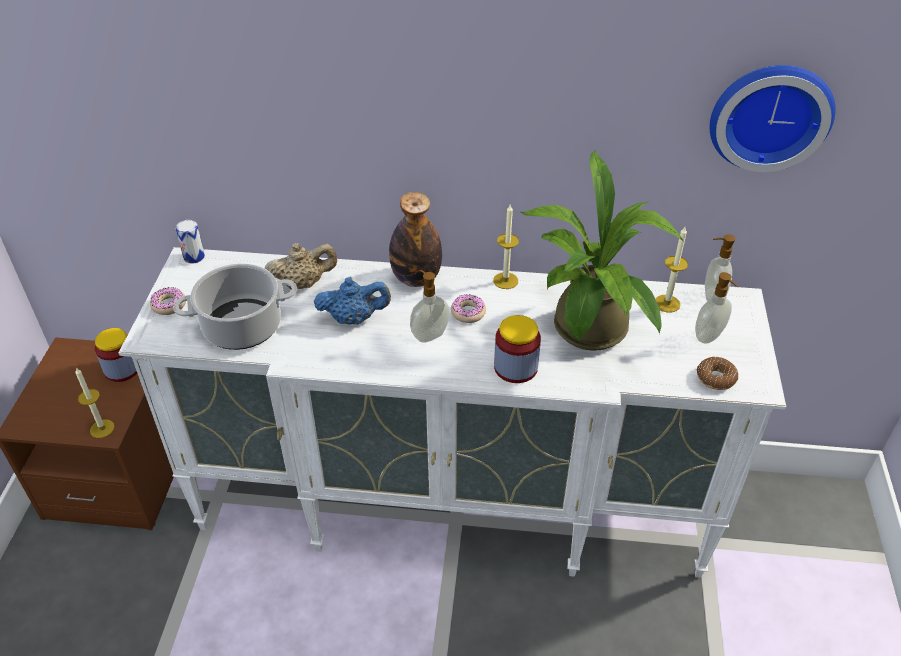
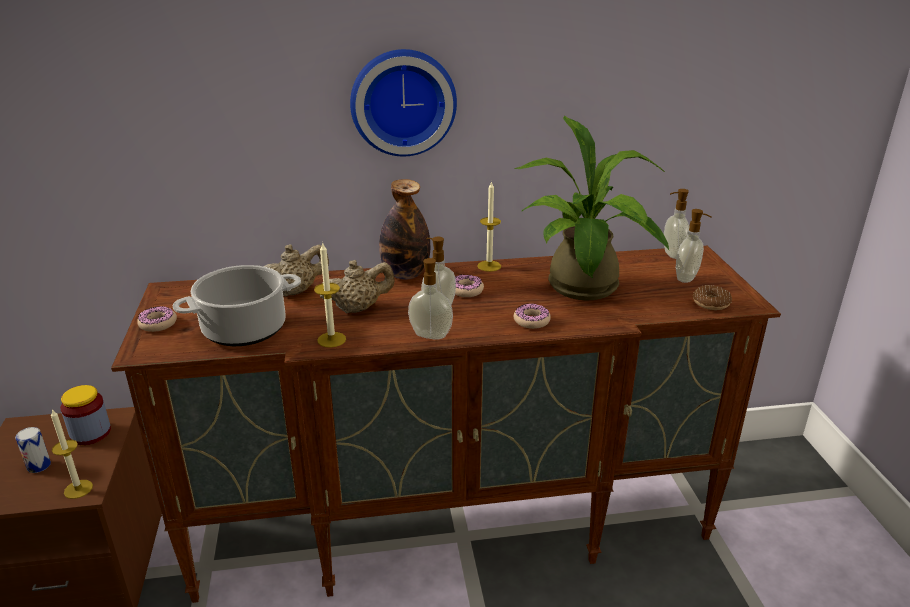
camera: 15 degrees left, 15 degrees down
white cabinet [118,247,786,578] -> brown cabinet [111,246,781,603]
can [175,220,205,264] -> can moved to [15,427,51,473]
blue teapot [314,277,391,324] -> beige teapot [320,260,394,313]
jar [494,315,541,383] -> donut [514,303,551,329]
candle [655,227,688,312] -> candle moved to [314,242,346,348]
wall clock [710,65,836,172] -> wall clock moved to [350,49,457,156]
none -> soap dispenser [408,257,453,340]

